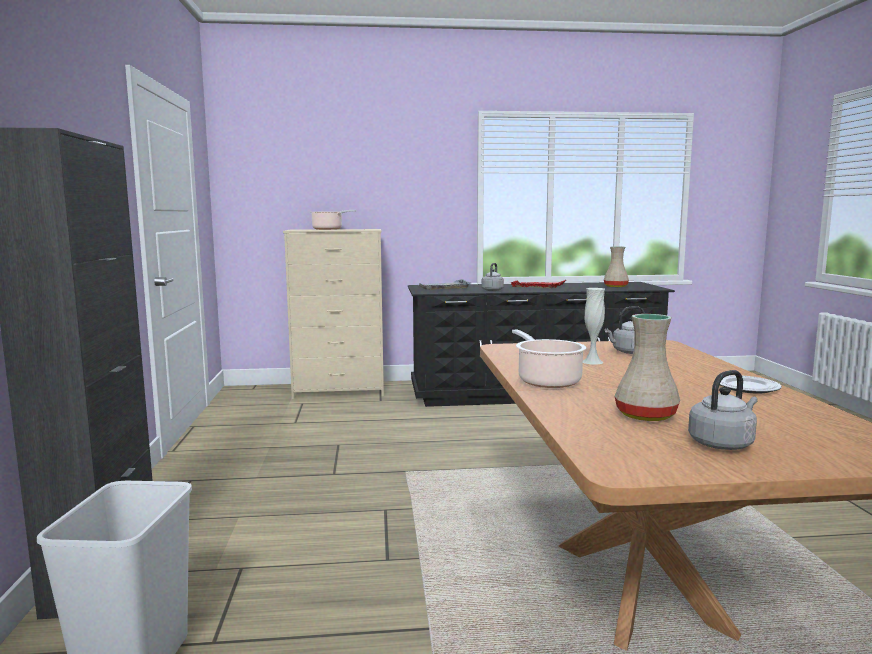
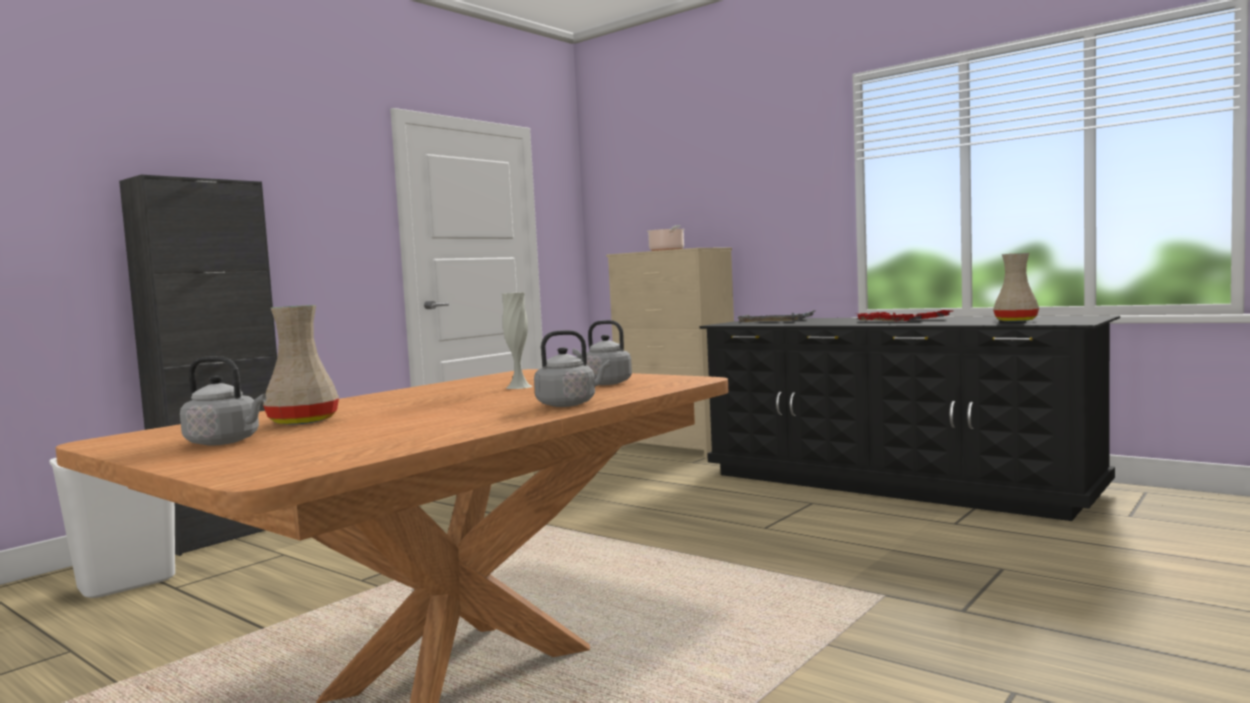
camera: 45 degrees right, 5 degrees down
grey kettle [481,263,504,291] -> grey kettle moved to [534,330,611,407]
cooking pot [512,329,586,388] -> none
plate [720,375,782,393] -> none

